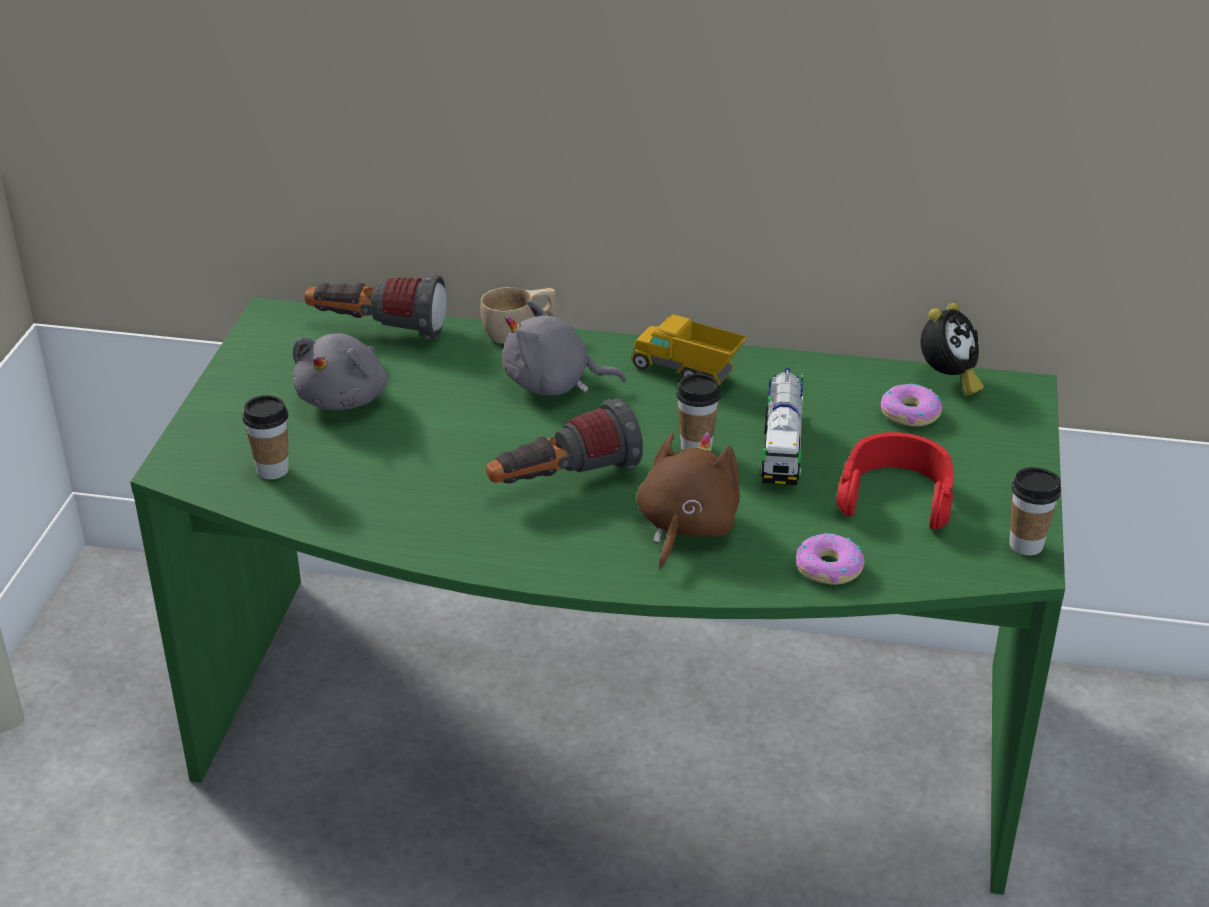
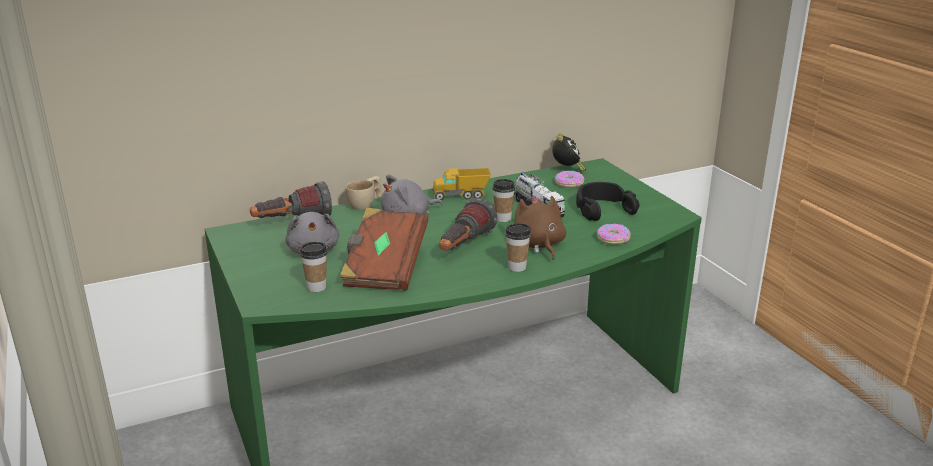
camera: 35 degrees left, 10 degrees down
red headphones [836,432,954,530] -> black headphones [576,182,639,221]
cup [1009,467,1061,556] -> cup moved to [505,224,531,272]
none -> brown book [339,208,428,290]

